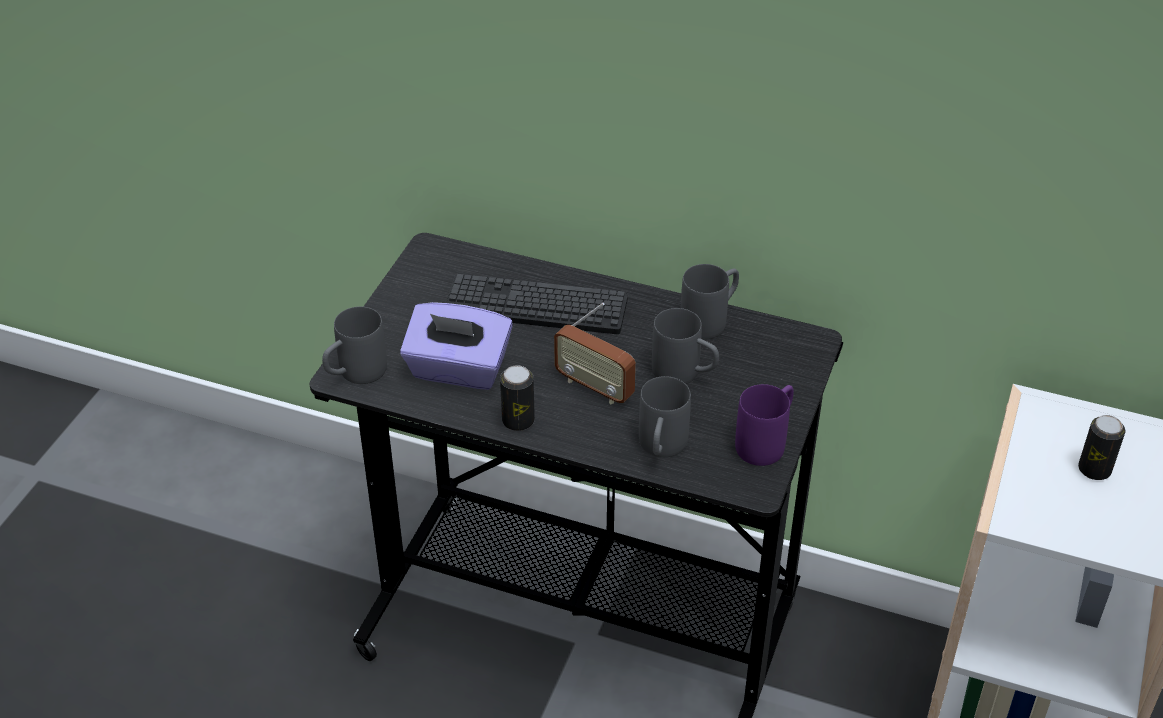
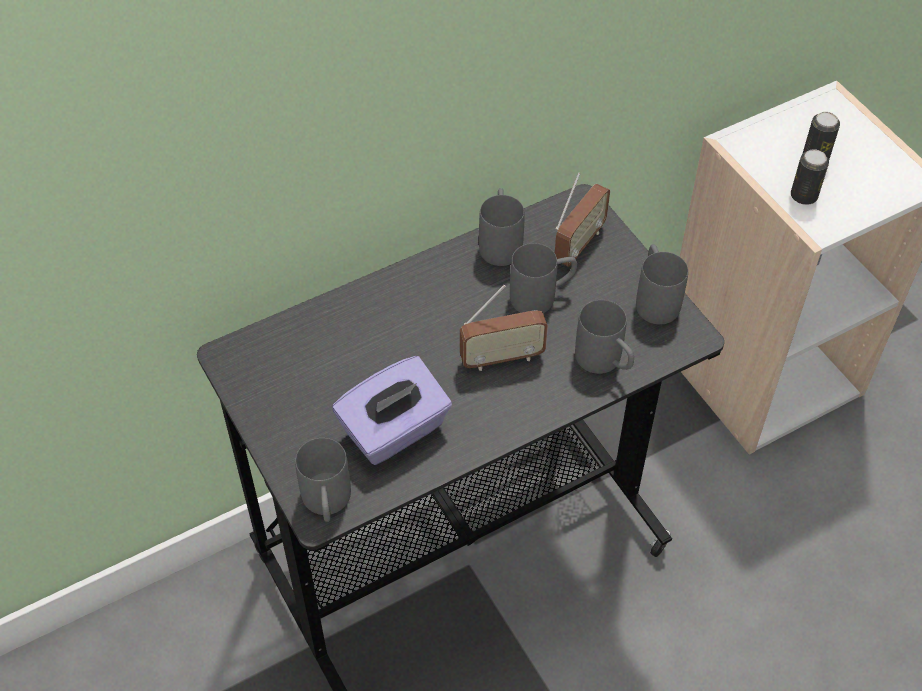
camera: 50 degrees left, 10 degrees up
keyboard [445,274,628,334] -> none
can [500,365,535,431] -> can moved to [791,149,829,205]
purple mug [735,384,794,466] -> grey mug [636,244,688,324]
none -> radio [555,173,610,267]

